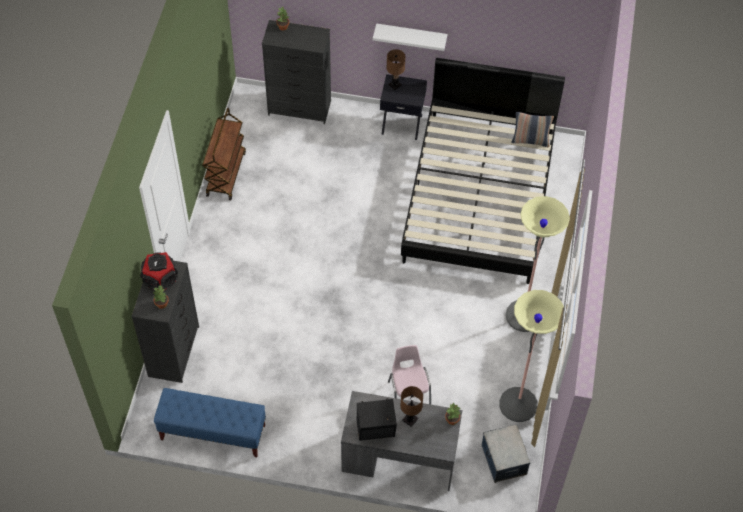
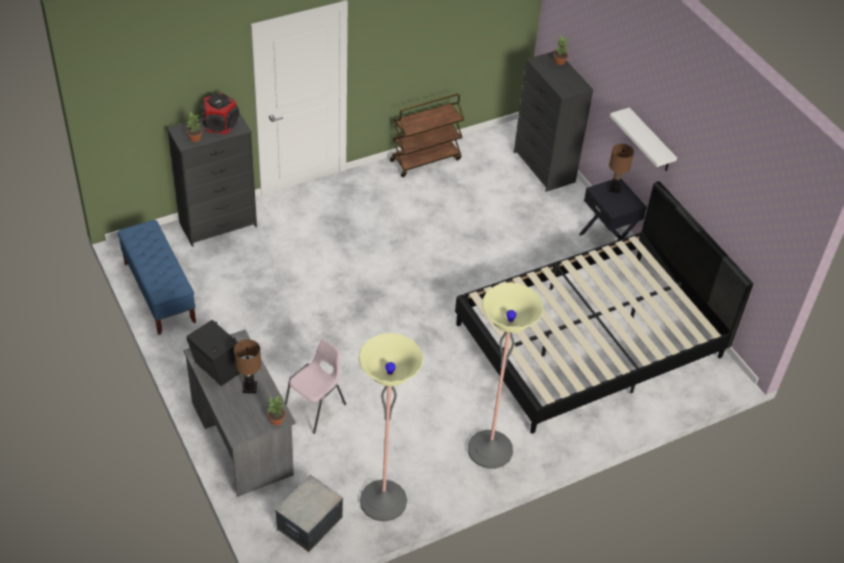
camera: 50 degrees right, 10 degrees down
pillow [511,112,554,147] -> none

